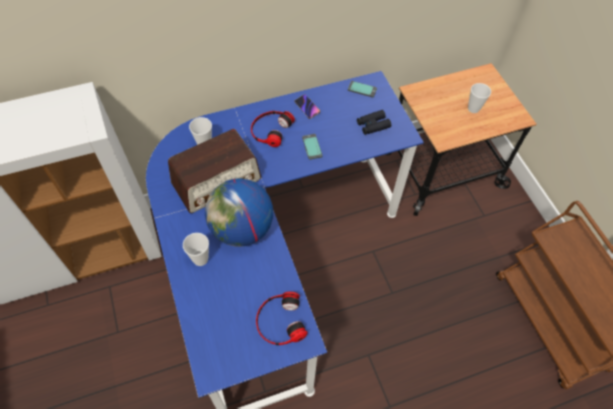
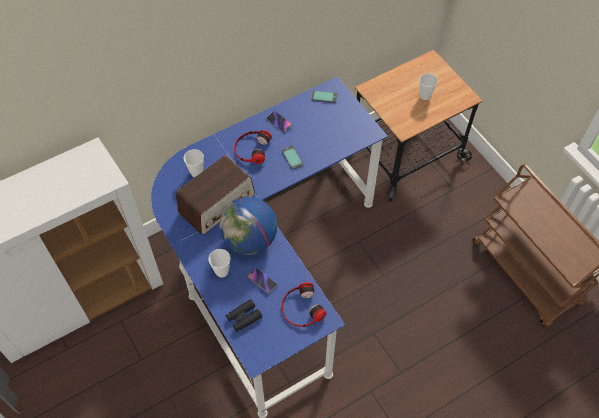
camera: 10 degrees left, 0 degrees up
black binoculars [357,110,391,135] -> black binoculars moved to [226,299,263,332]
none -> phone [248,268,278,293]

